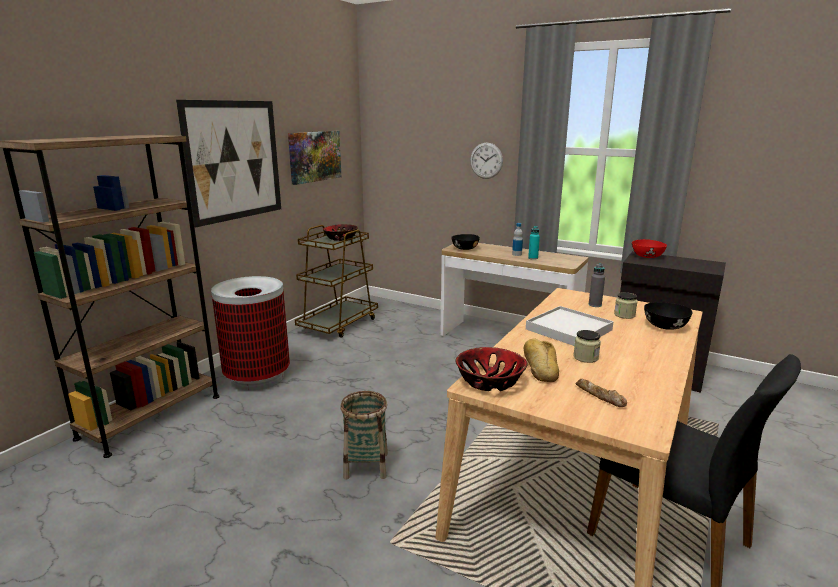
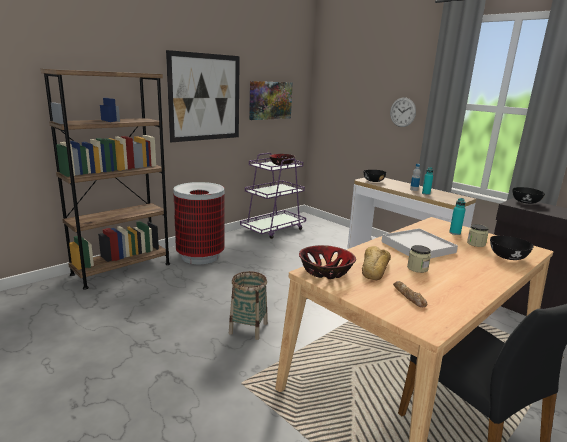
camera: 15 degrees right, 0 degrees up
brown cart [295,225,378,338] -> purple cart [240,153,306,239]
grey bottle [589,264,605,307] -> turquoise bottle [449,198,466,235]
red bowl [632,239,667,258] -> black bowl [512,187,545,204]

